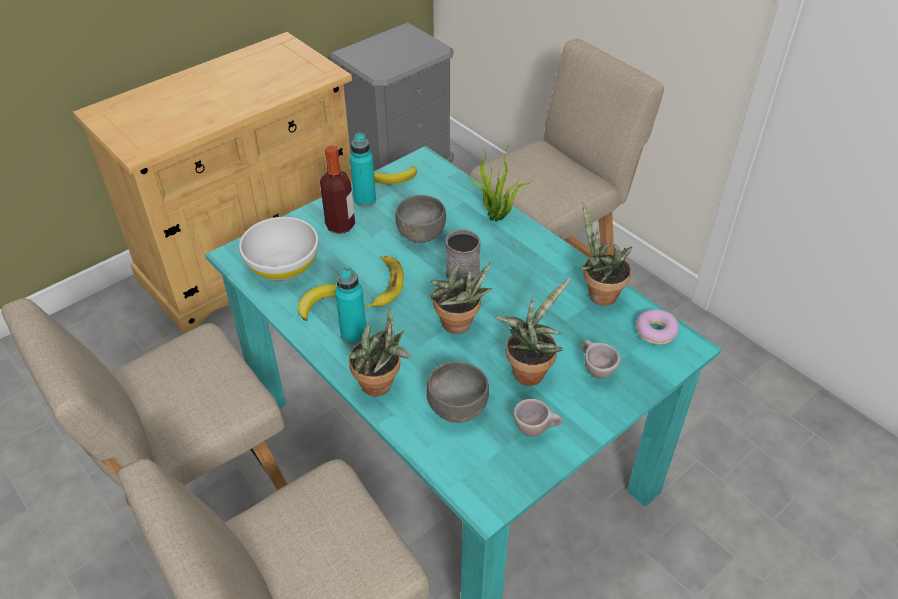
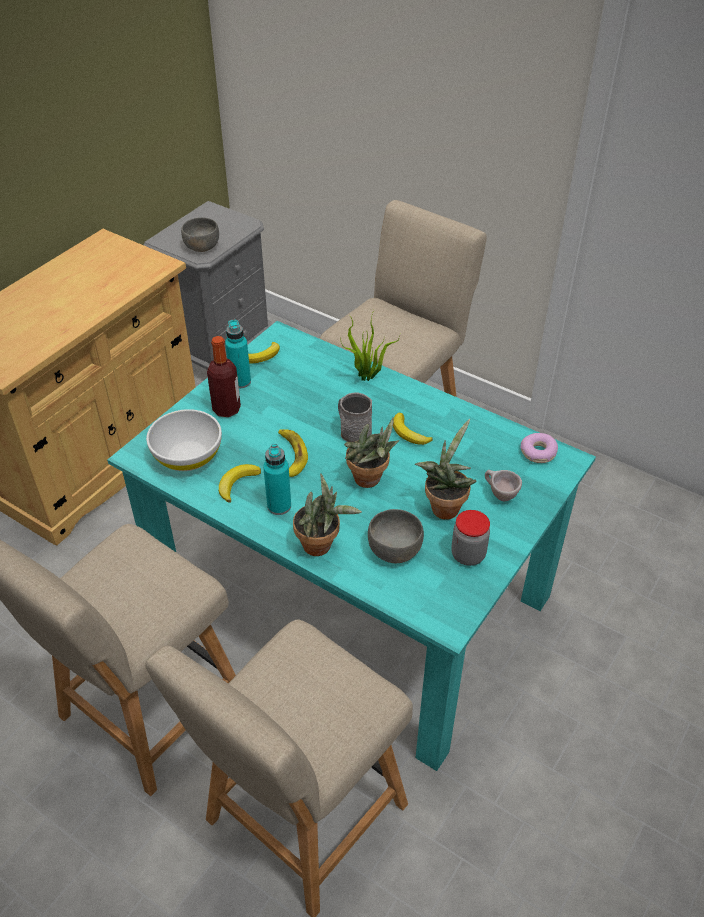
camera: 15 degrees left, 0 degrees up
grey bowl [395,195,446,243] -> grey bowl moved to [181,218,219,252]
beige cup [513,399,563,437] -> jar [451,510,490,566]
potted plant [580,201,632,306] -> none
none -> banana [393,413,432,445]

